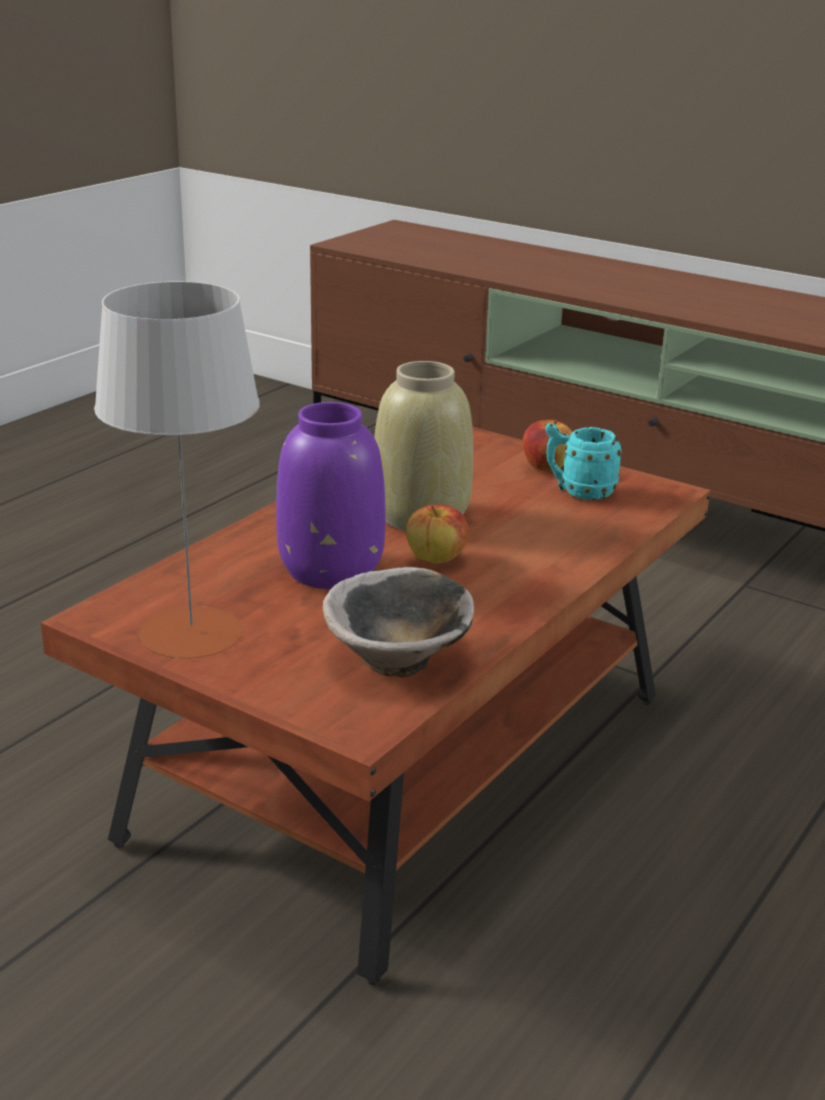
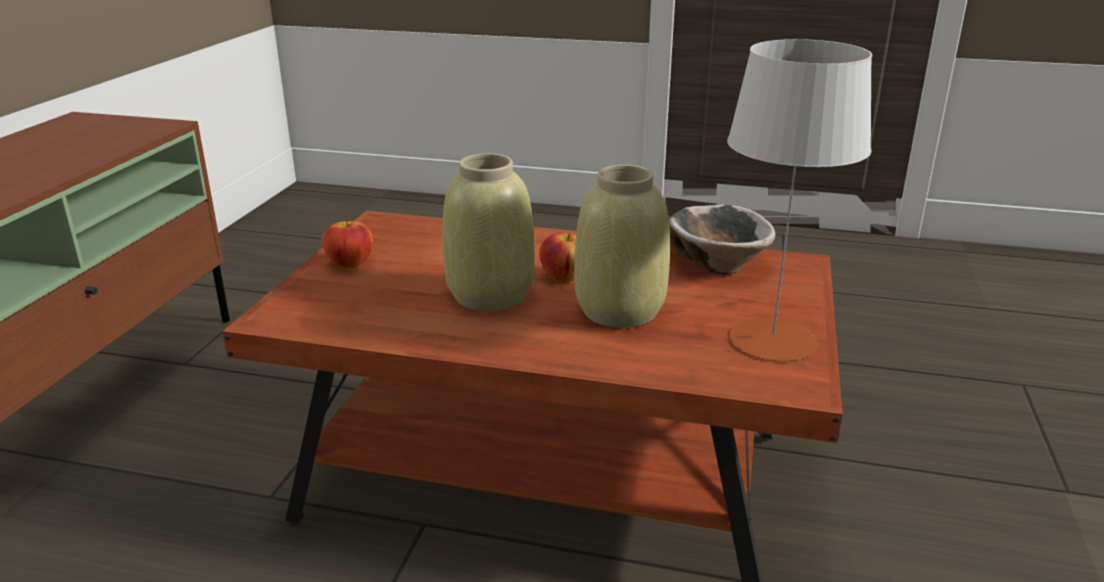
camera: 110 degrees left, 0 degrees up
purple vase [276,402,386,589] -> beige vase [574,165,670,328]
turquoise mug [545,423,622,500] -> none

